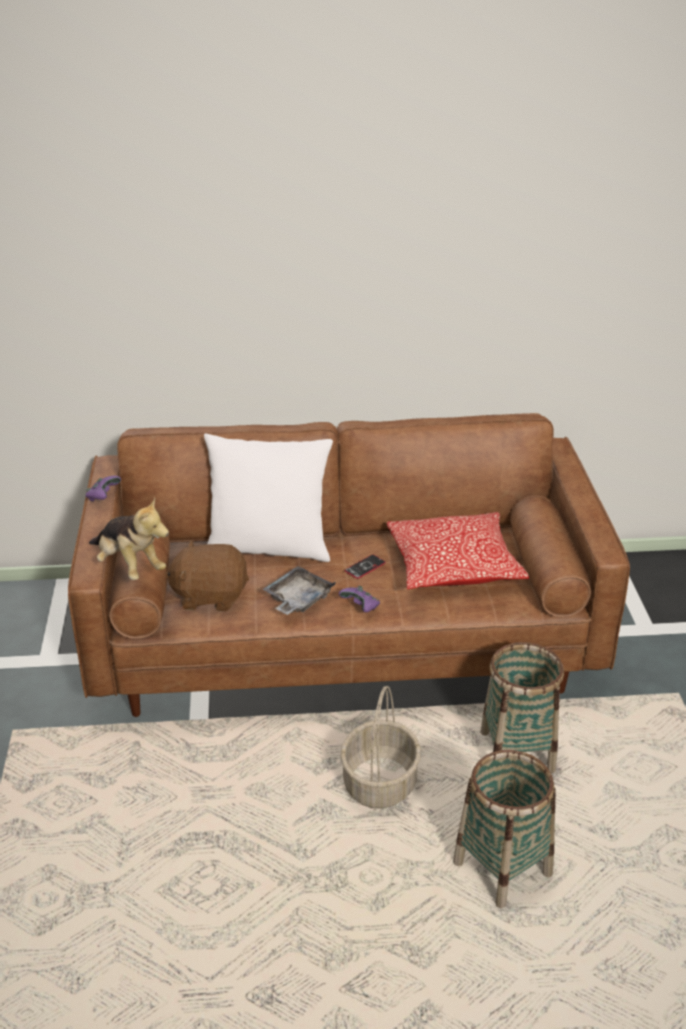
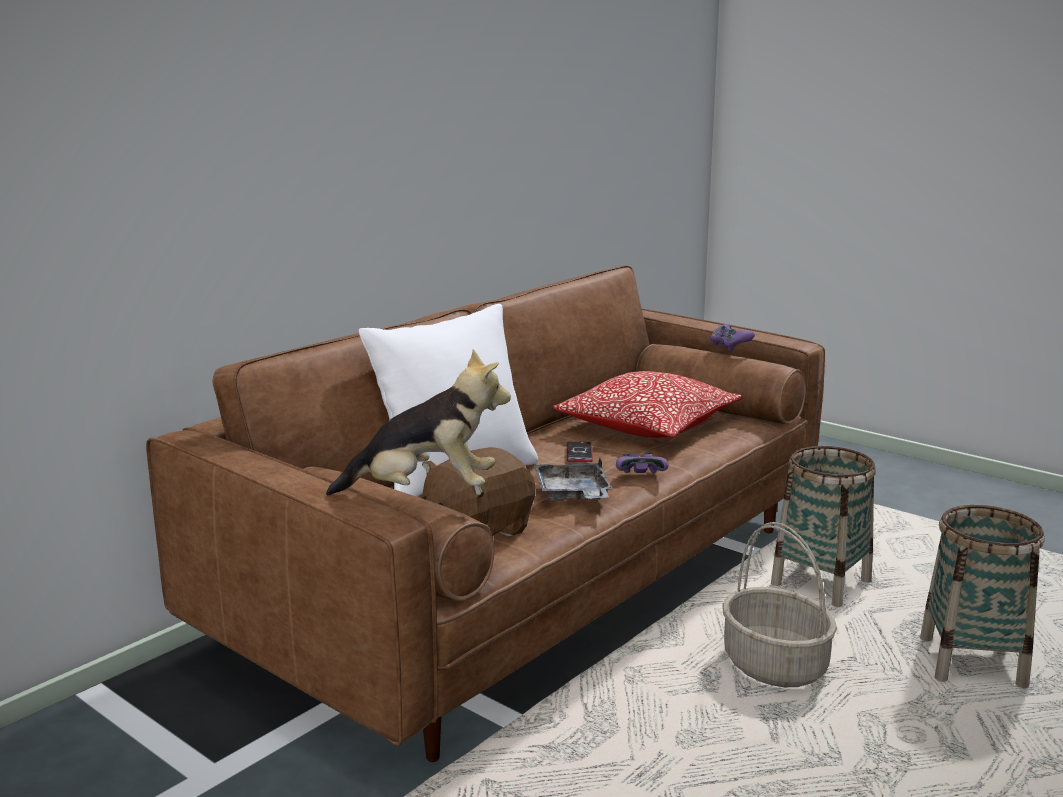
camera: 45 degrees left, 15 degrees down
purple game controller [86,476,121,501] -> purple game controller moved to [710,324,755,351]

